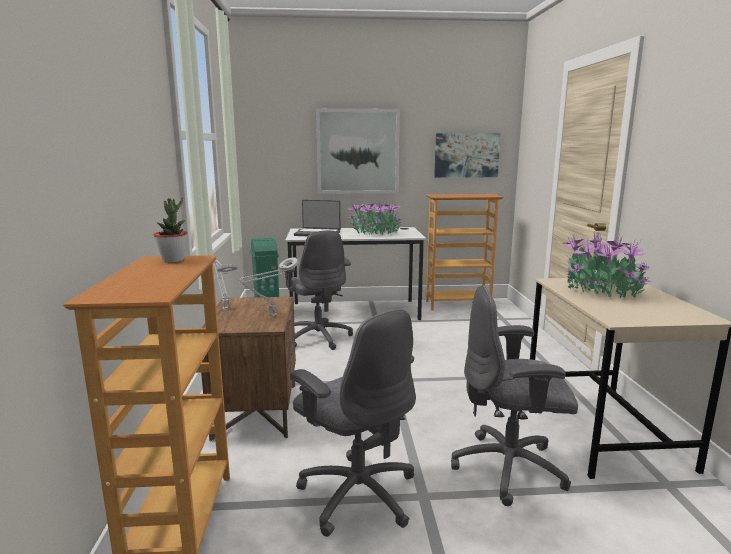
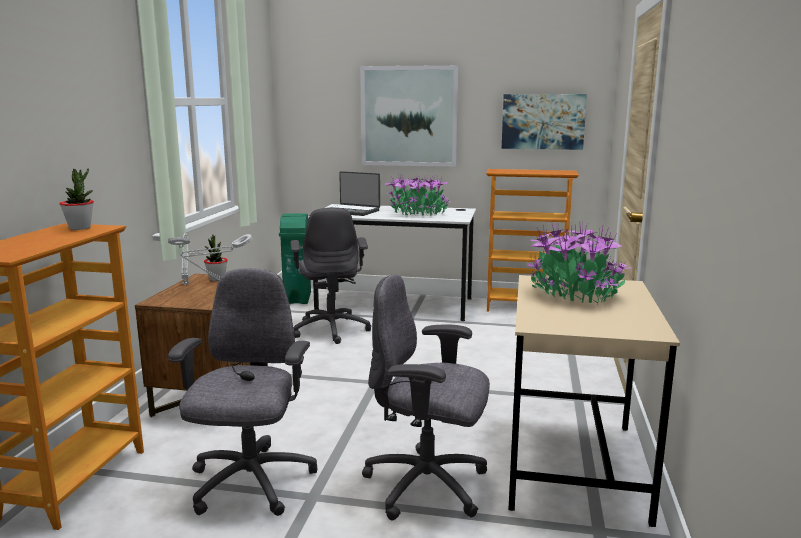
camera: 15 degrees right, 0 degrees up
grey office chair [290,309,416,537] -> grey office chair turned 150 degrees counterclockwise [168,268,317,516]
none -> potted plant [204,234,228,281]

